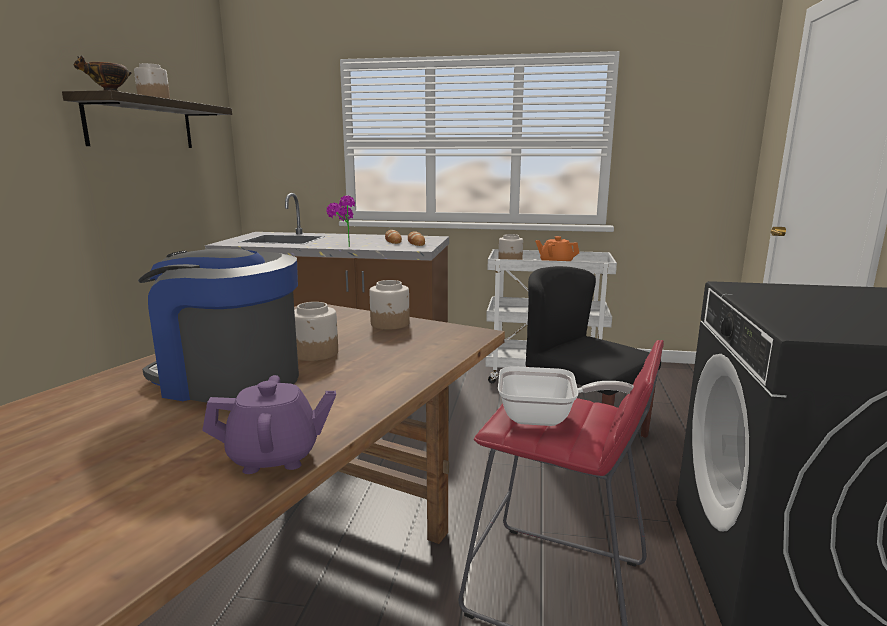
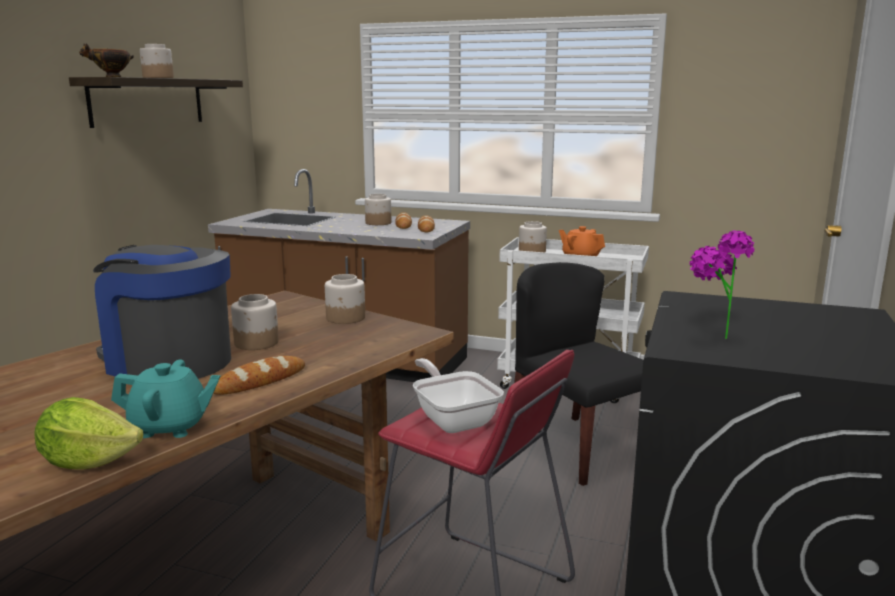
camera: 10 degrees right, 0 degrees up
purple teapot [202,375,336,474] -> turquoise teapot [111,359,220,438]
potted plant [326,196,355,247] -> potted plant moved to [690,230,755,339]
frying pan [498,366,634,426] -> frying pan turned 135 degrees counterclockwise [413,358,504,433]
none -> lettuce [34,397,144,470]
none -> bread [213,356,305,395]
none -> jar [365,194,391,225]

